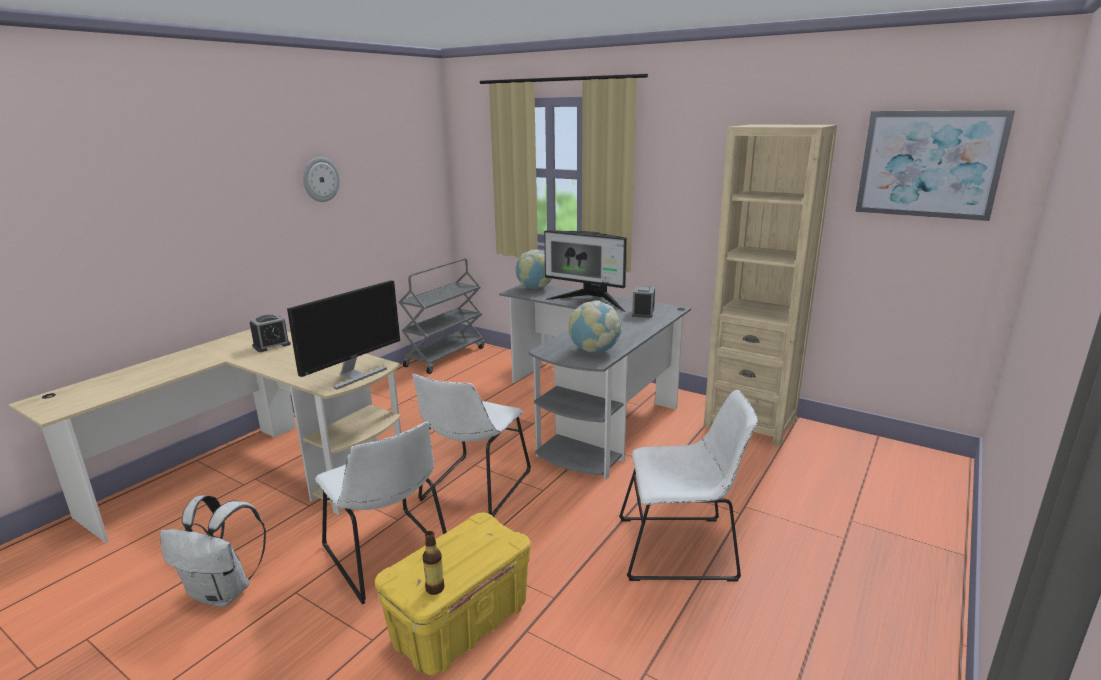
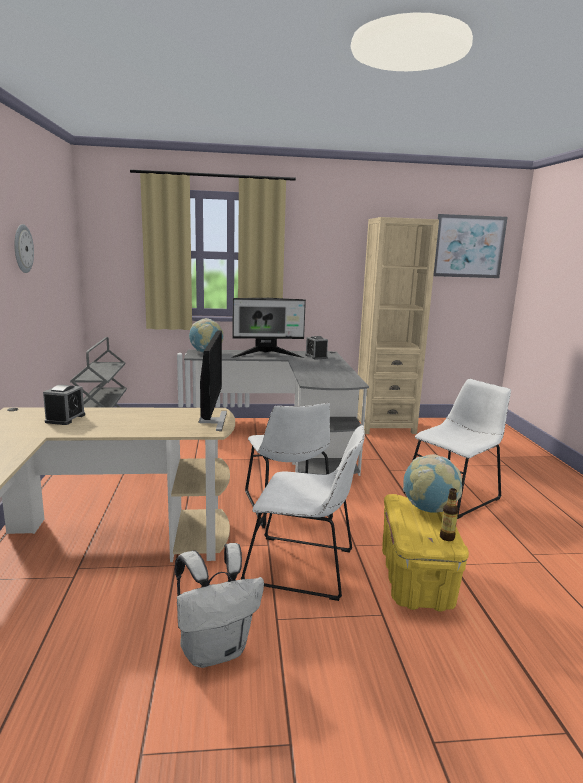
camera: 40 degrees left, 5 degrees down
globe [568,300,622,353] -> globe moved to [403,454,462,513]

